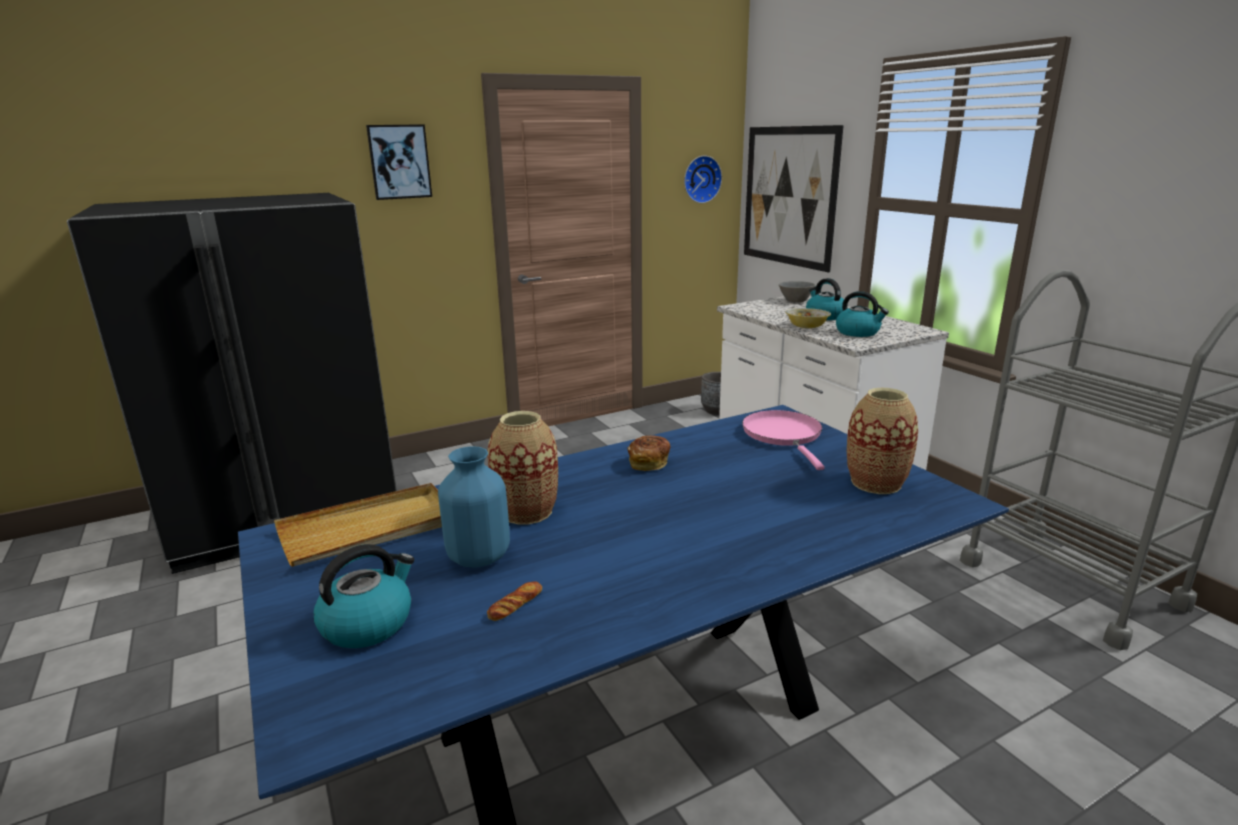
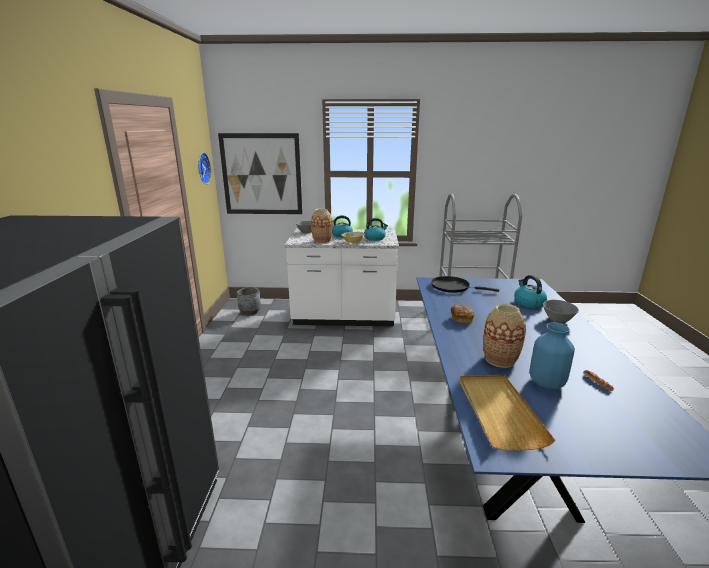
camera: 60 degrees left, 0 degrees up
kettle [314,544,415,648] -> kettle moved to [514,275,547,308]
picture [366,124,432,200] -> none
pink frying pan [742,410,825,470] -> black frying pan [431,276,500,293]
vase [847,388,918,494] -> vase moved to [311,208,333,243]
none -> grey bowl [543,300,579,323]

